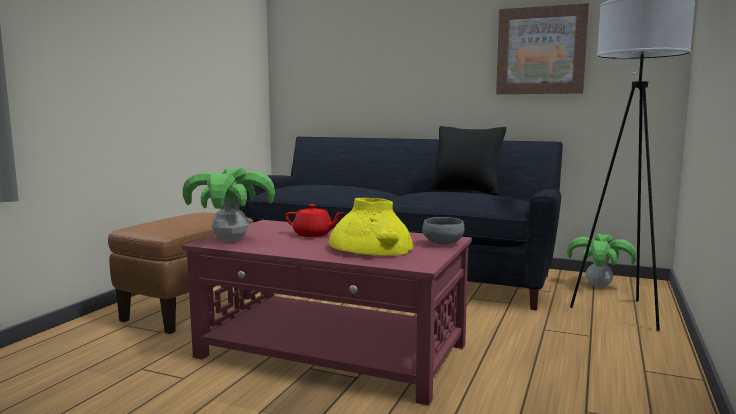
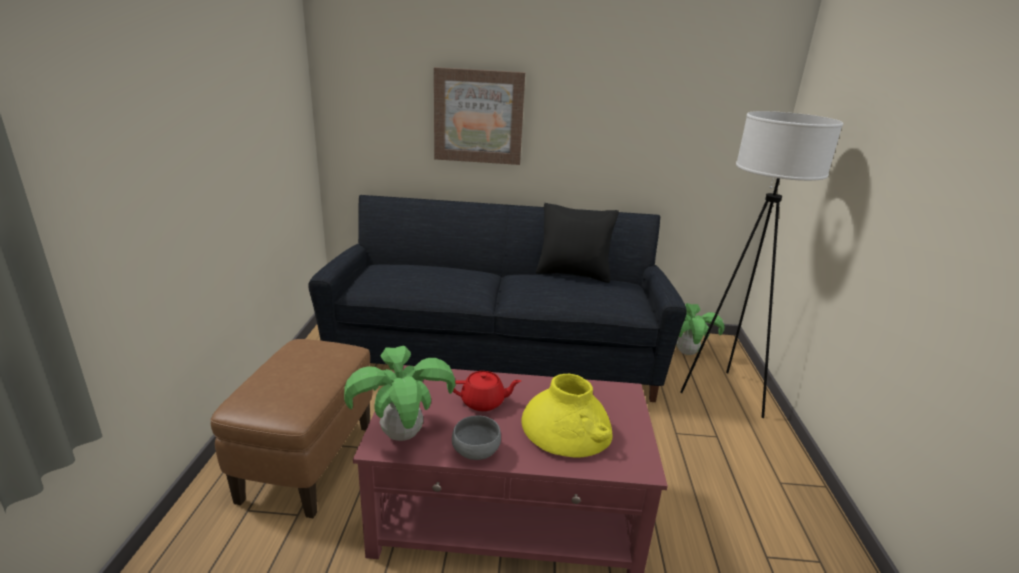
camera: 20 degrees left, 15 degrees up
grey bowl [422,217,465,245] -> grey bowl moved to [452,415,501,460]
picture [496,3,589,94] -> picture moved to [434,67,525,165]

